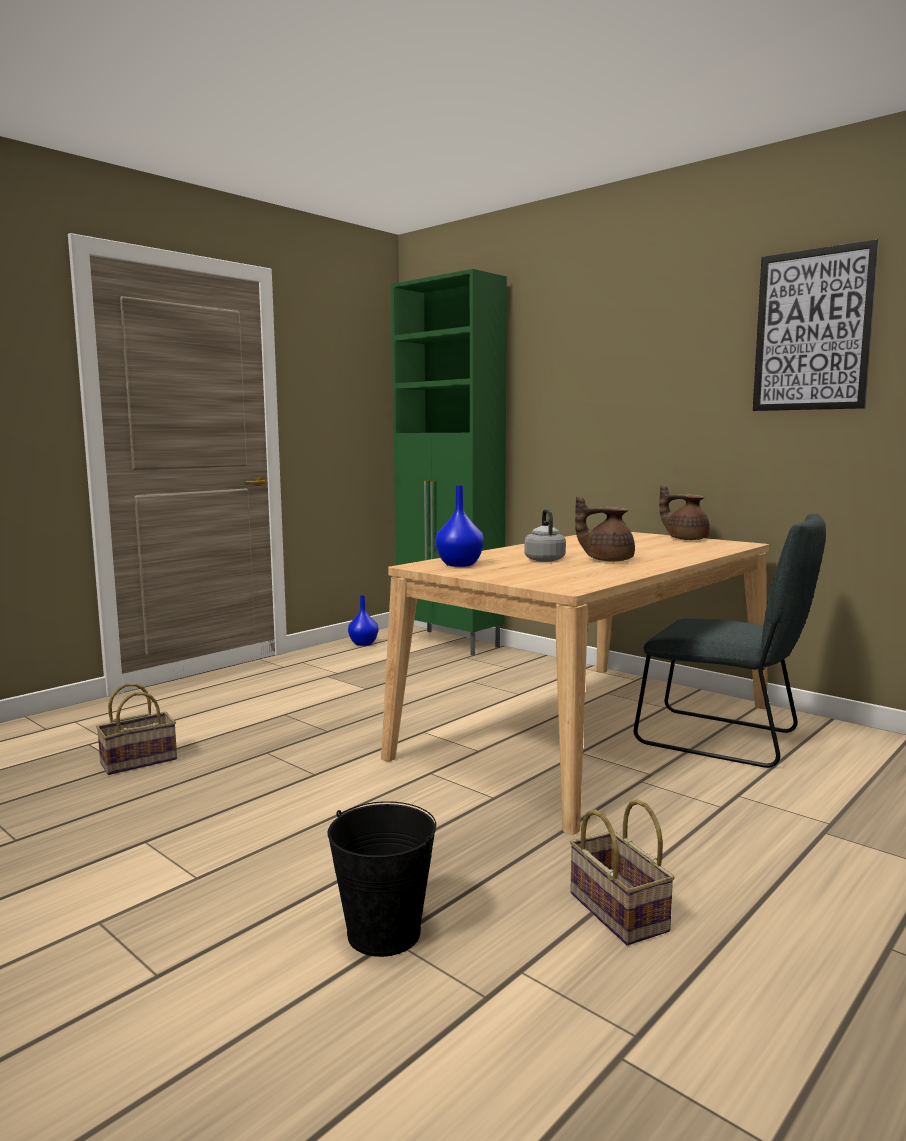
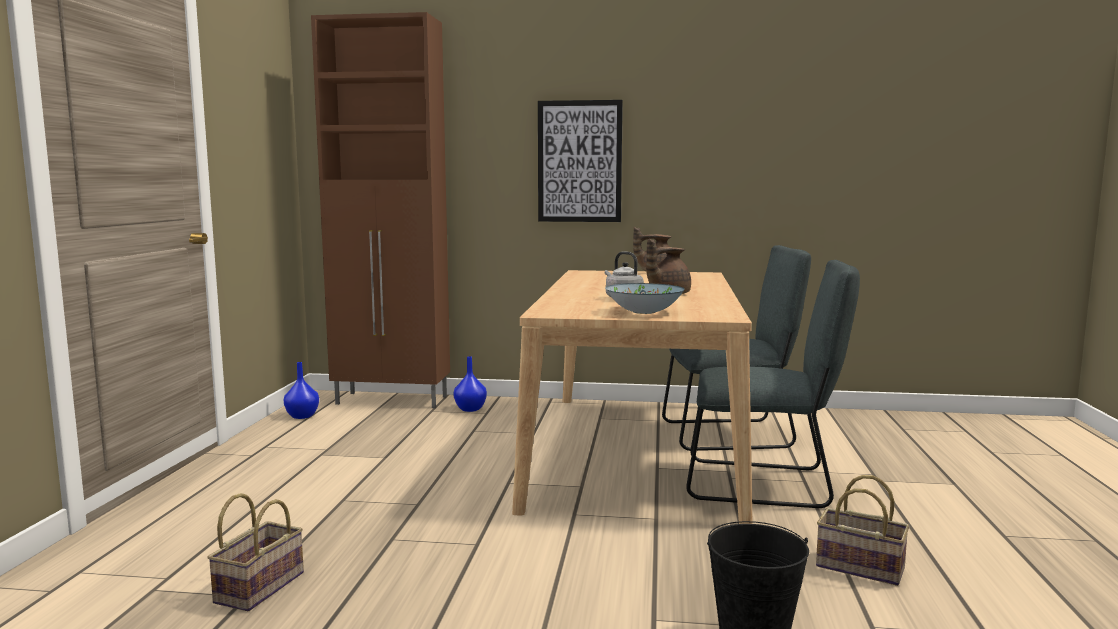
camera: 35 degrees left, 0 degrees up
green cabinet [391,269,507,656] -> brown cabinet [311,12,450,408]
blue vase [435,485,484,567] -> blue vase moved to [453,356,487,412]
picture [753,239,879,411] -> picture moved to [538,100,623,222]
none -> bowl [605,283,685,314]
none -> grey chair [686,260,860,508]

